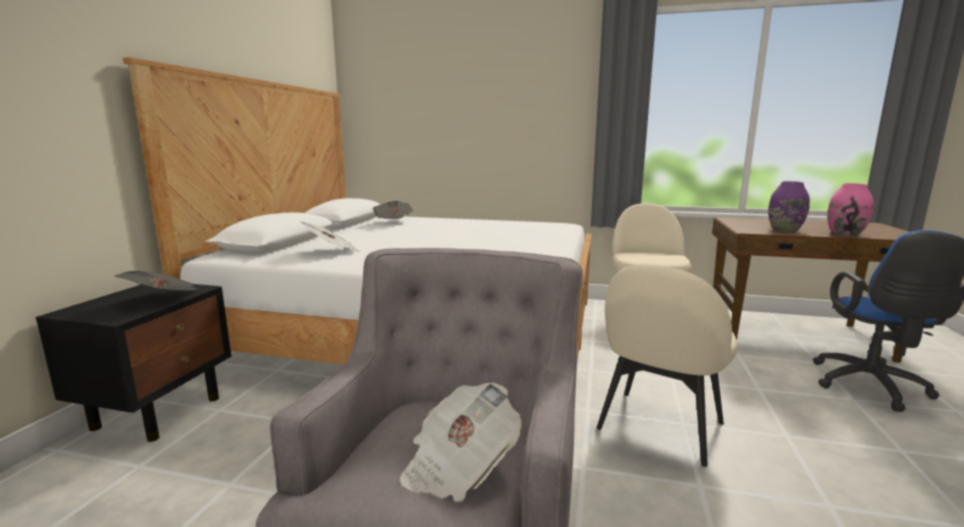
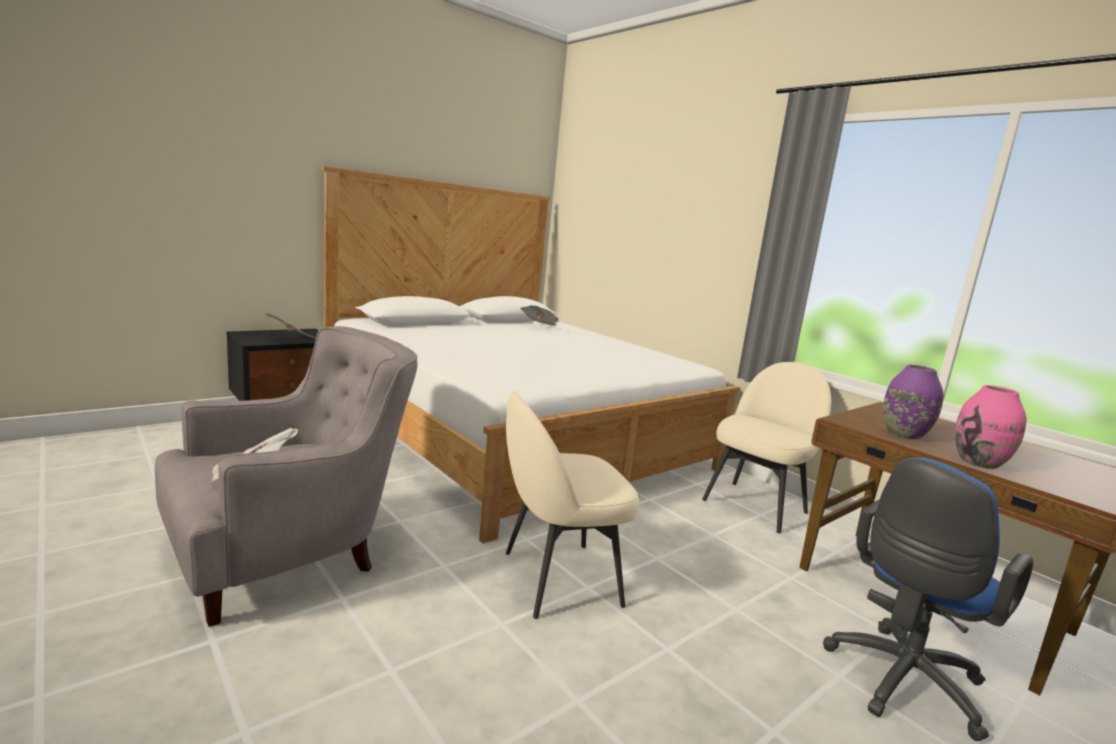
camera: 35 degrees right, 0 degrees up
newspaper [300,222,360,252] -> none

